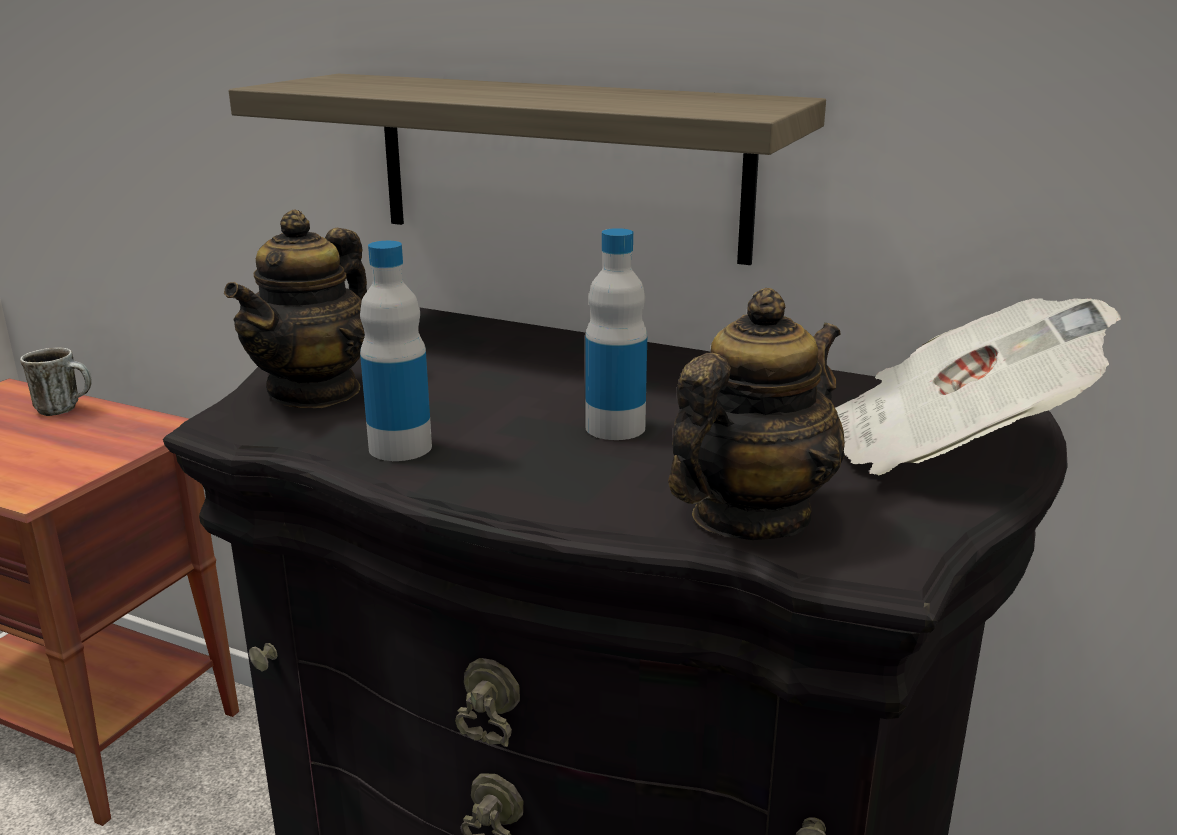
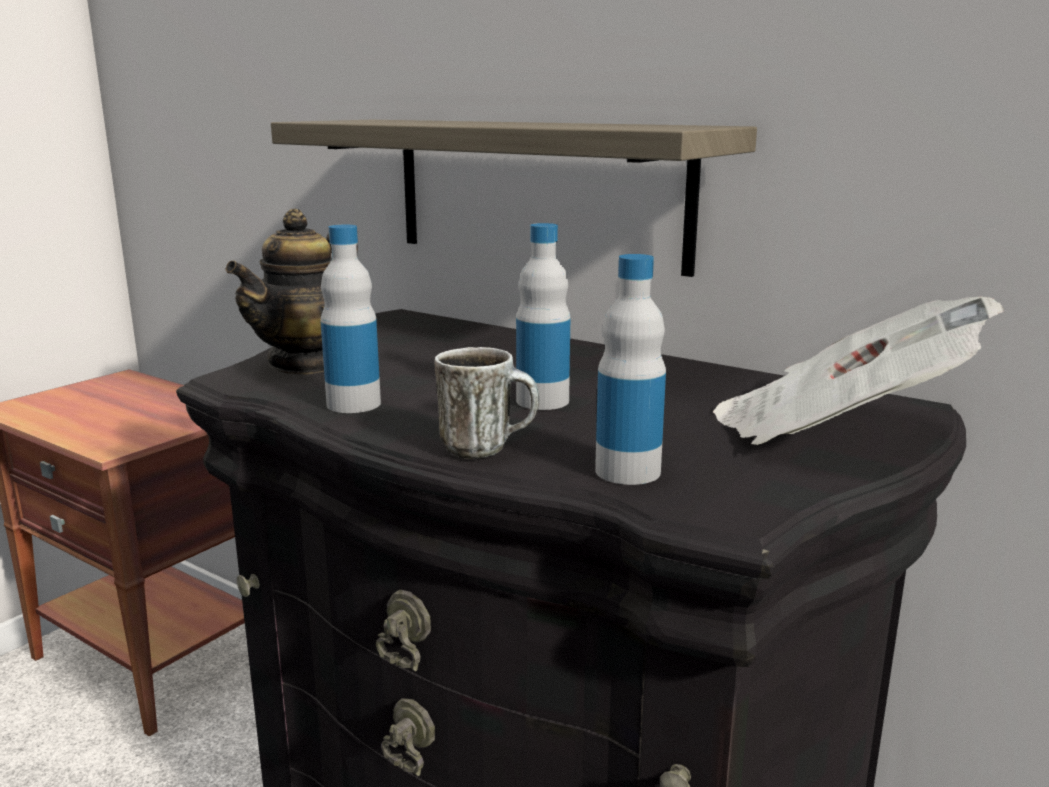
camera: 10 degrees right, 5 degrees down
mug [20,347,92,416] -> mug moved to [434,347,540,459]
teapot [668,288,845,540] -> bottle [595,254,666,485]

